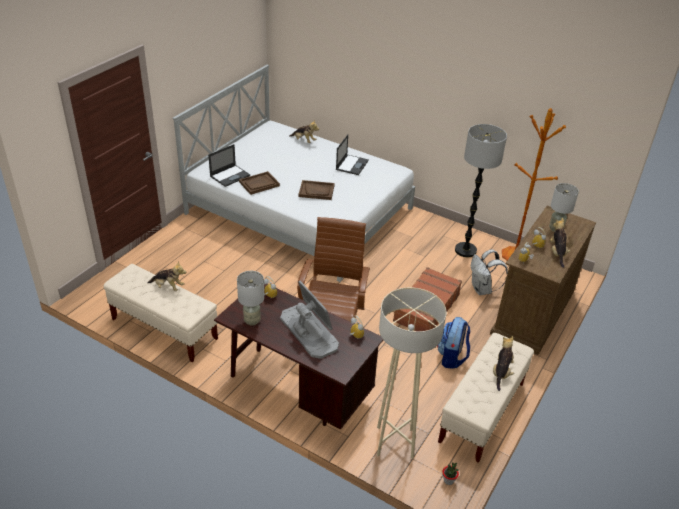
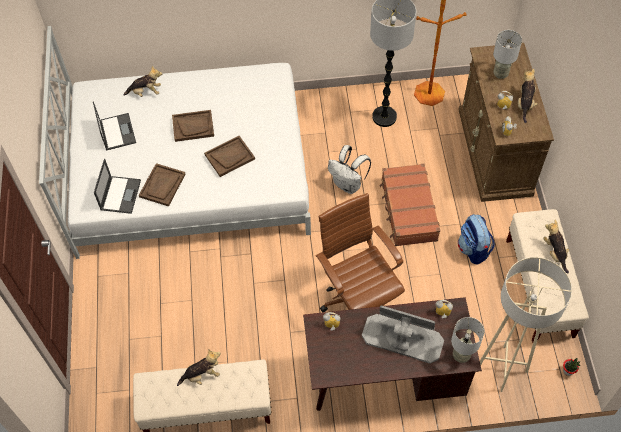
camera: 35 degrees left, 20 degrees up
grey table lamp [237,271,264,325] -> grey table lamp moved to [451,317,484,363]
laptop [336,135,369,175] -> laptop moved to [93,101,136,151]
white backpack [471,249,508,295] -> white backpack moved to [328,145,371,194]
plush toy [550,218,570,268] -> plush toy turned 45 degrees clockwise [518,68,538,123]
none -> brown tray [172,110,214,142]

